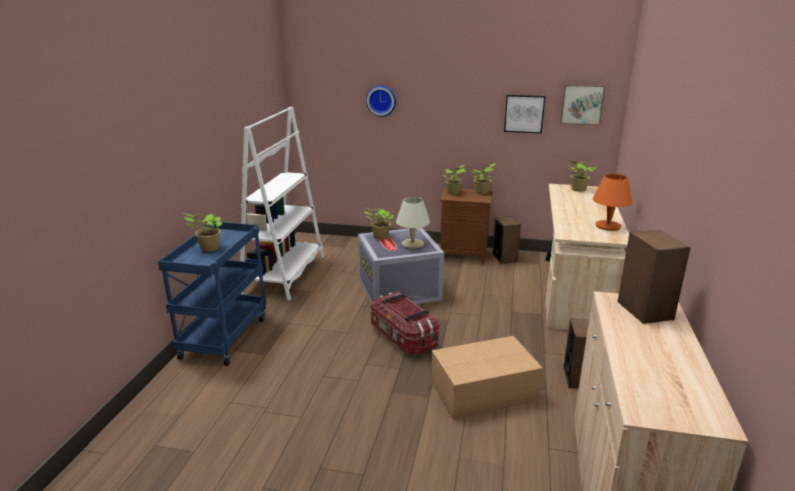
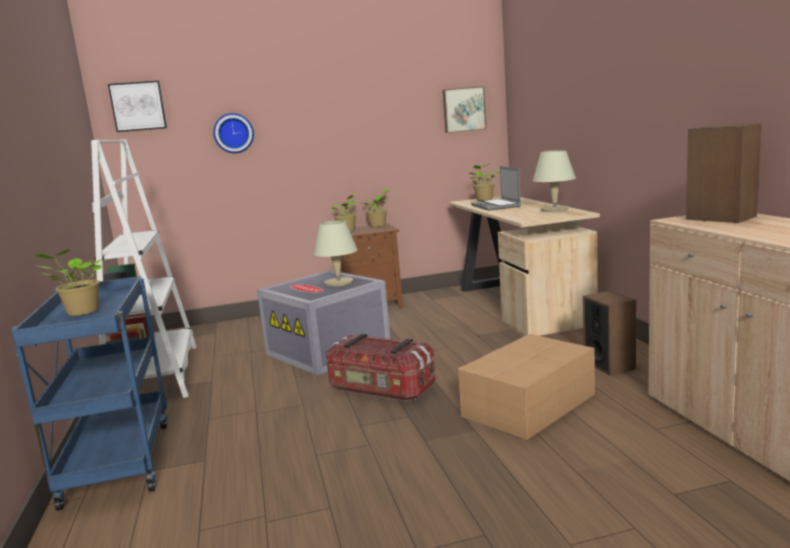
camera: 25 degrees left, 10 degrees down
potted plant [365,208,393,239] -> none
speaker [492,216,521,264] -> none
picture [504,95,545,133] -> picture moved to [108,81,167,132]
orange table lamp [593,174,632,231] -> beige table lamp [533,150,576,212]
none -> laptop [471,166,521,211]

